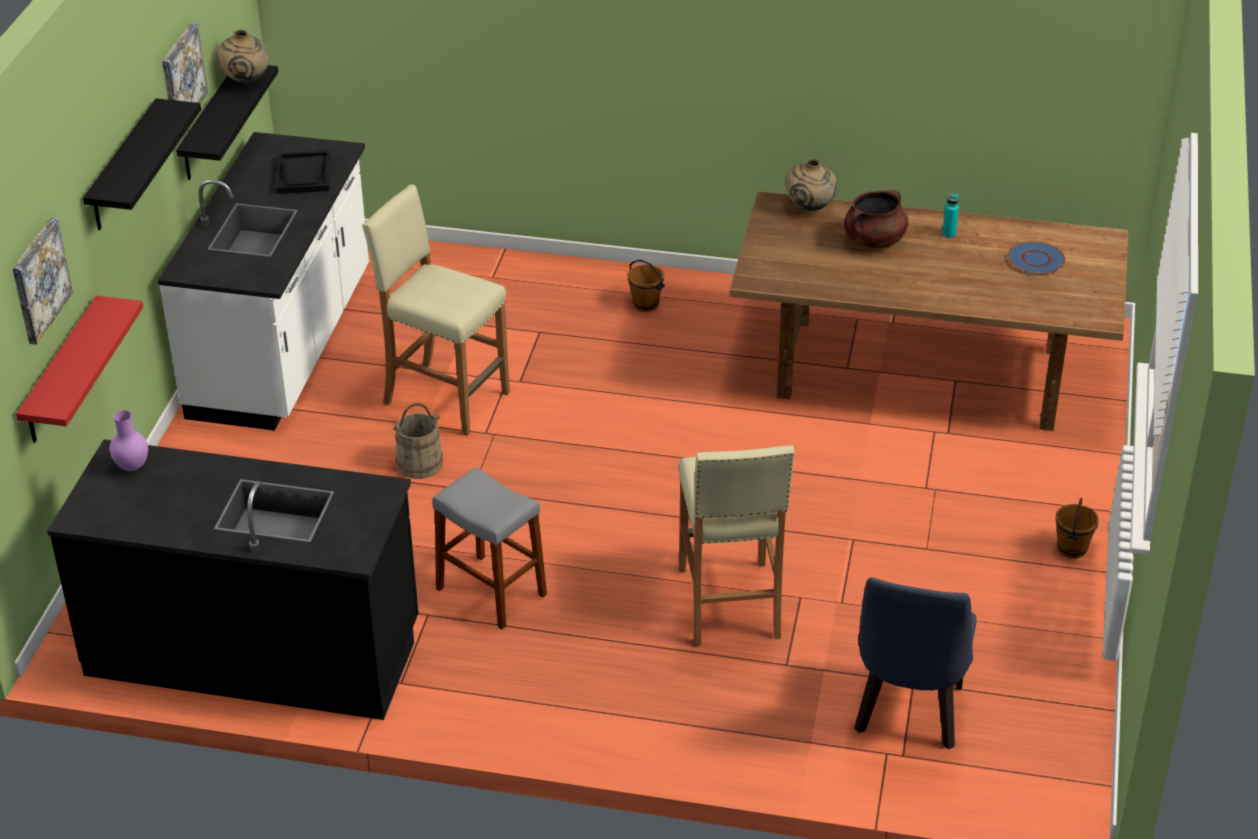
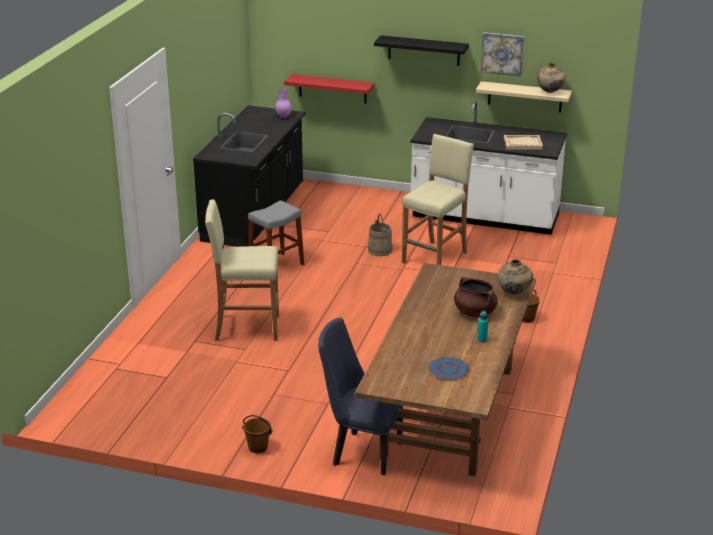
camera: 95 degrees right, 10 degrees down
picture [13,218,73,345] -> none
black shelf [176,65,278,180] -> beige shelf [476,81,572,112]
black tray [276,151,330,194] -> beige tray [504,135,543,149]
blue chair [854,577,977,749] -> blue chair moved to [319,317,404,475]

